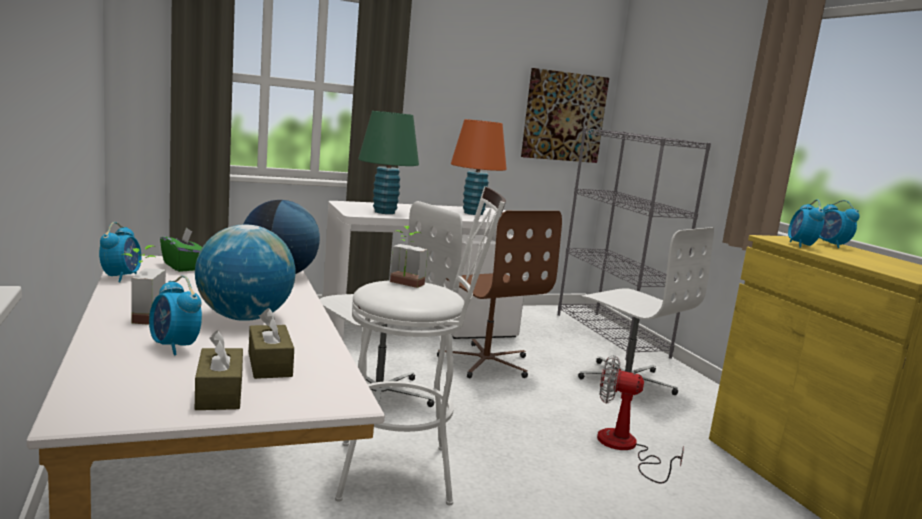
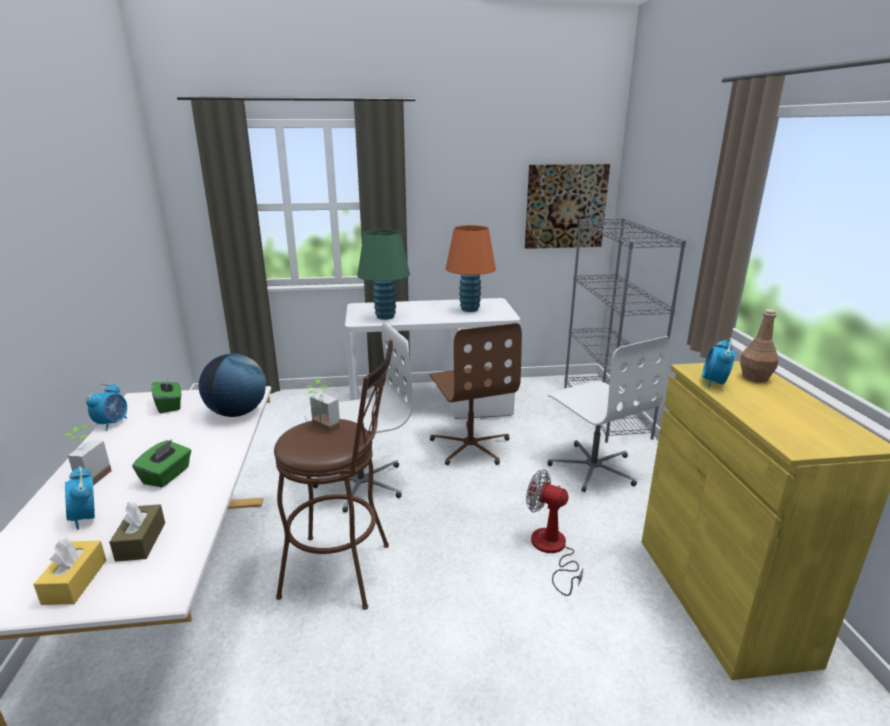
camera: 15 degrees right, 10 degrees up
globe [195,225,296,321] -> green tissue box [132,439,191,487]
brown tissue box [195,330,243,410] -> yellow tissue box [33,538,106,605]
white stool [335,186,506,505] -> brown stool [274,339,393,610]
alarm clock [817,200,859,248] -> brown bottle [740,309,779,383]

